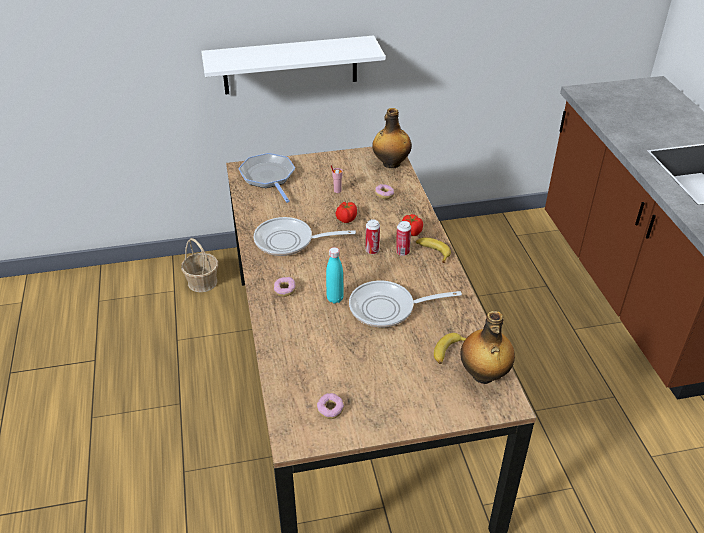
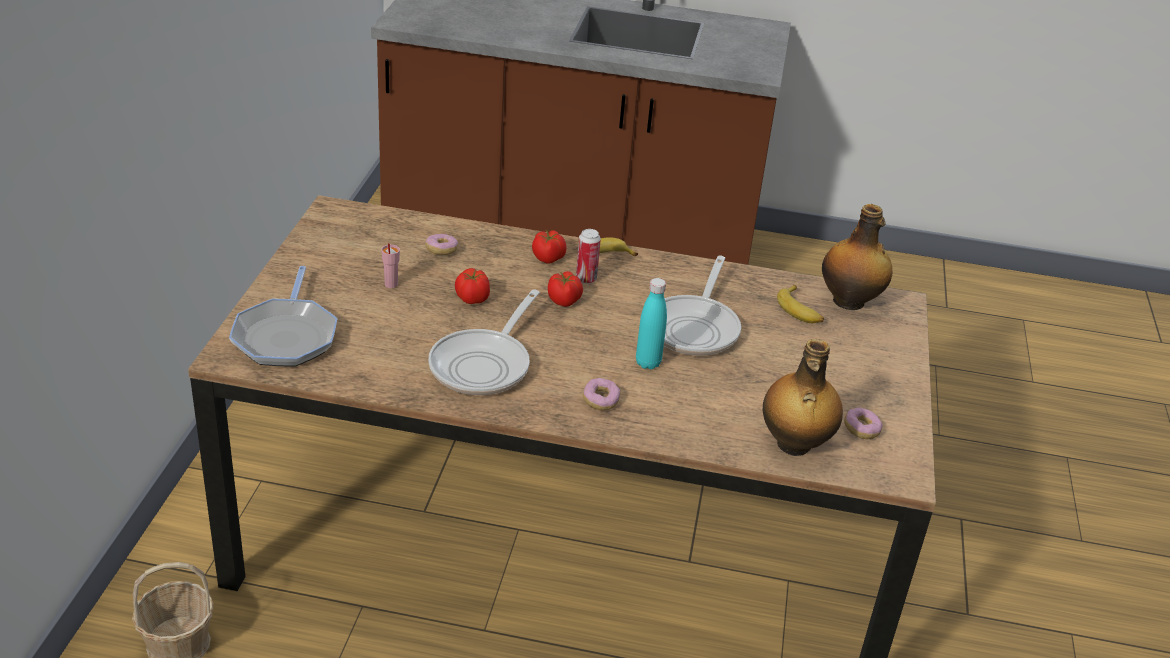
camera: 70 degrees left, 5 degrees down
white shelf [201,36,385,95] -> none
frying pan [238,153,295,203] -> frying pan turned 90 degrees counterclockwise [229,266,337,366]
can [365,219,380,254] -> tomato [548,271,583,307]
bottle [372,108,411,168] -> bottle moved to [763,339,843,456]

